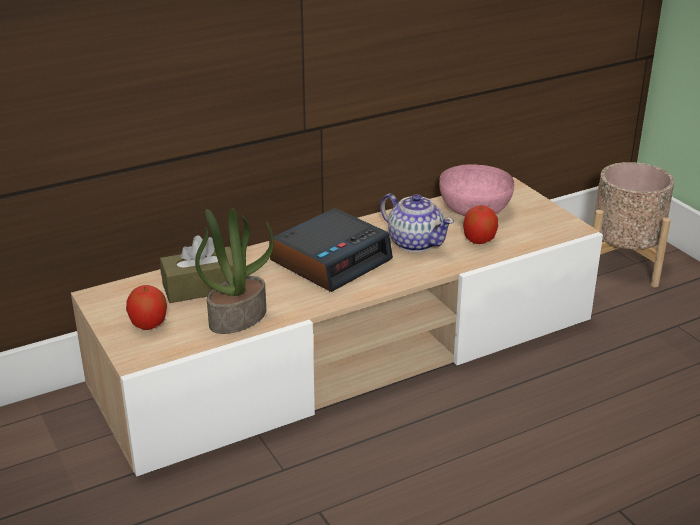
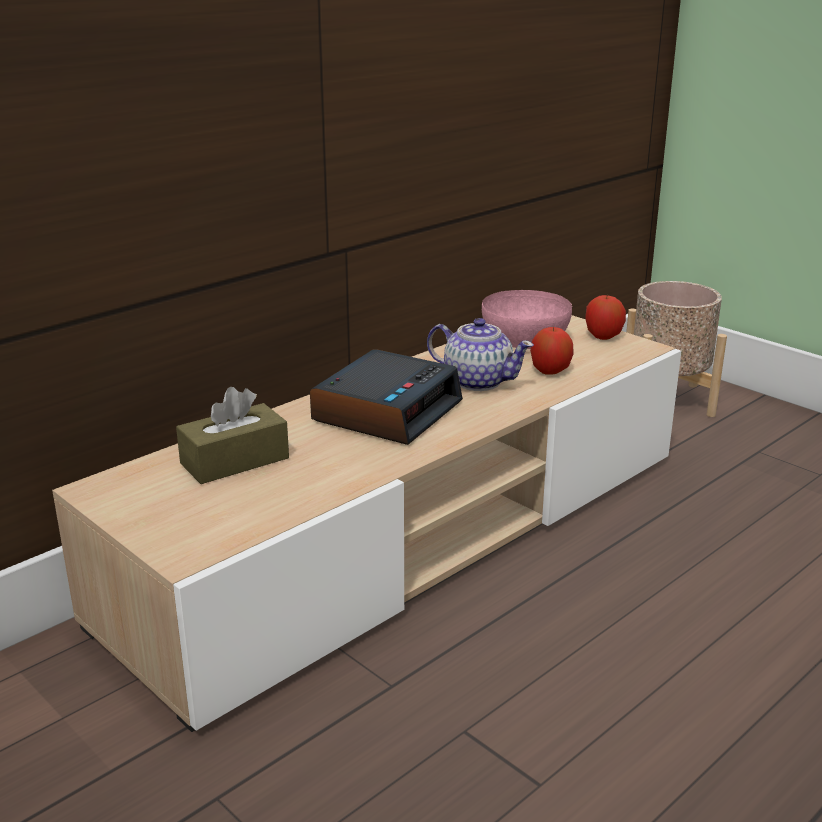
camera: 15 degrees left, 5 degrees down
apple [126,285,167,330] -> apple moved to [585,295,626,340]
potted plant [195,208,274,334] -> none

